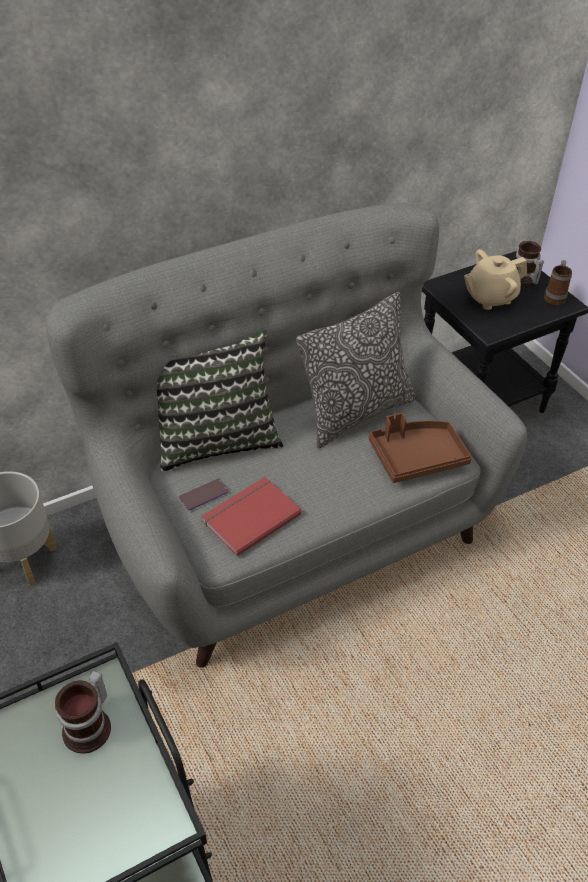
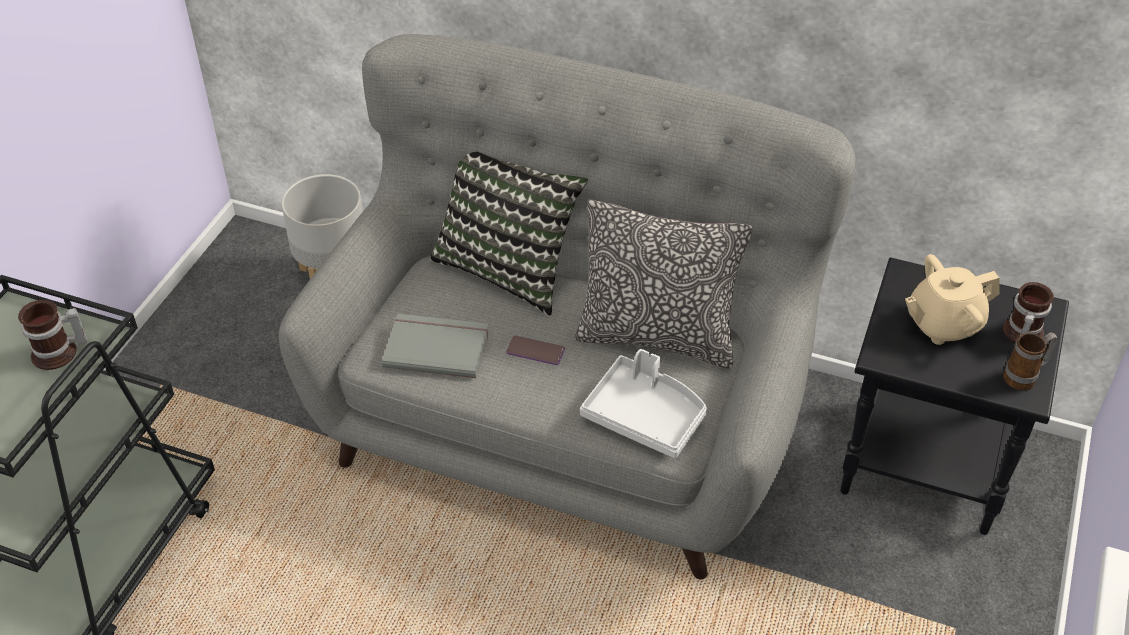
camera: 50 degrees right, 0 degrees up
phone [179,478,229,510] -> phone moved to [506,336,565,365]
red book [201,477,301,556] -> grey book [382,314,489,378]
brown tray [369,413,472,483] -> grey tray [580,349,707,458]
beige teapot [464,249,527,310] -> beige teapot turned 45 degrees counterclockwise [905,254,1000,345]

